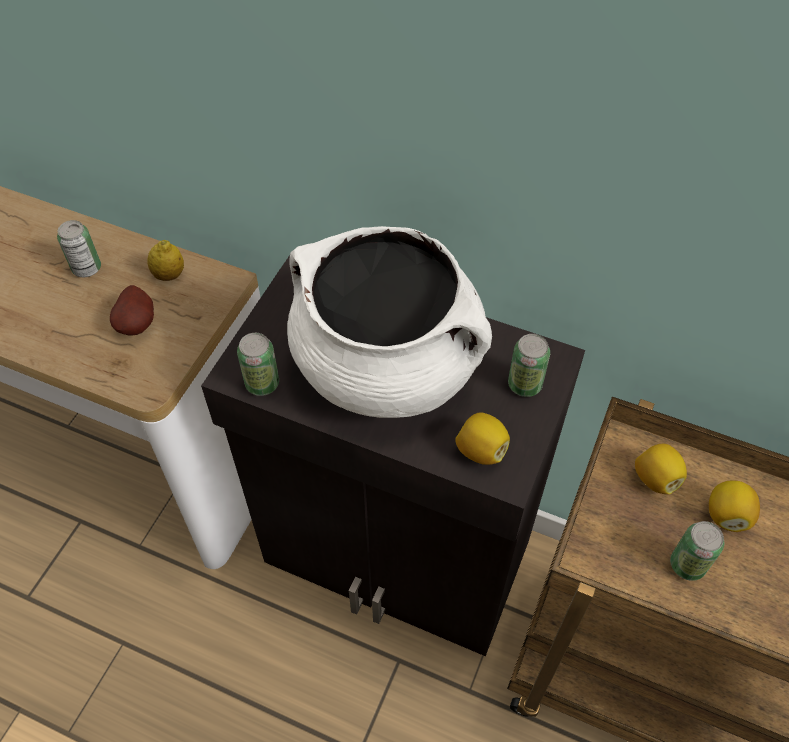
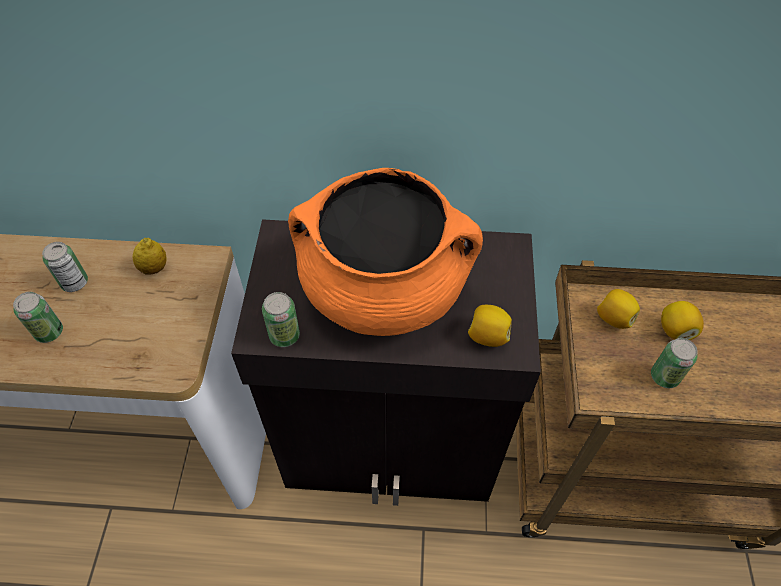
camera: 20 degrees left, 0 degrees up
potato [110,285,154,335] -> none
white cooking pot [287,226,492,418] -> orange cooking pot [288,168,483,336]
can [508,334,550,397] -> can moved to [13,292,63,343]

